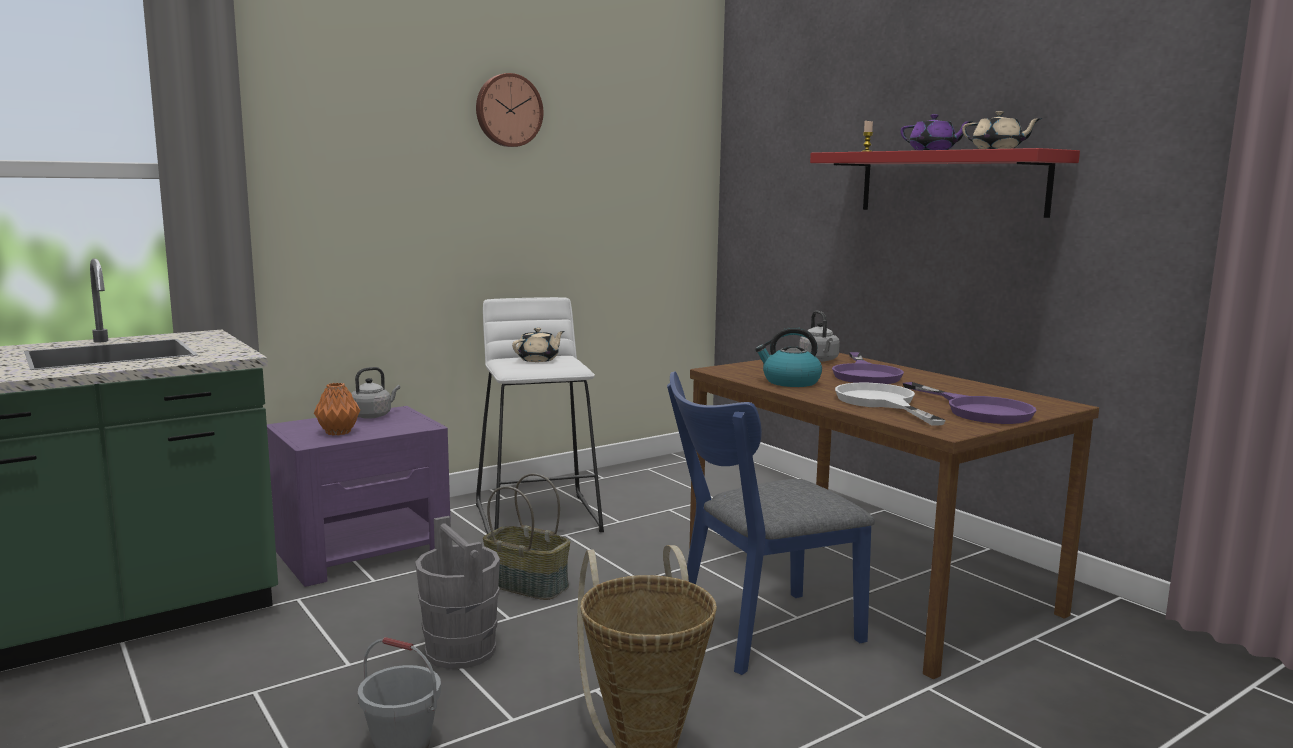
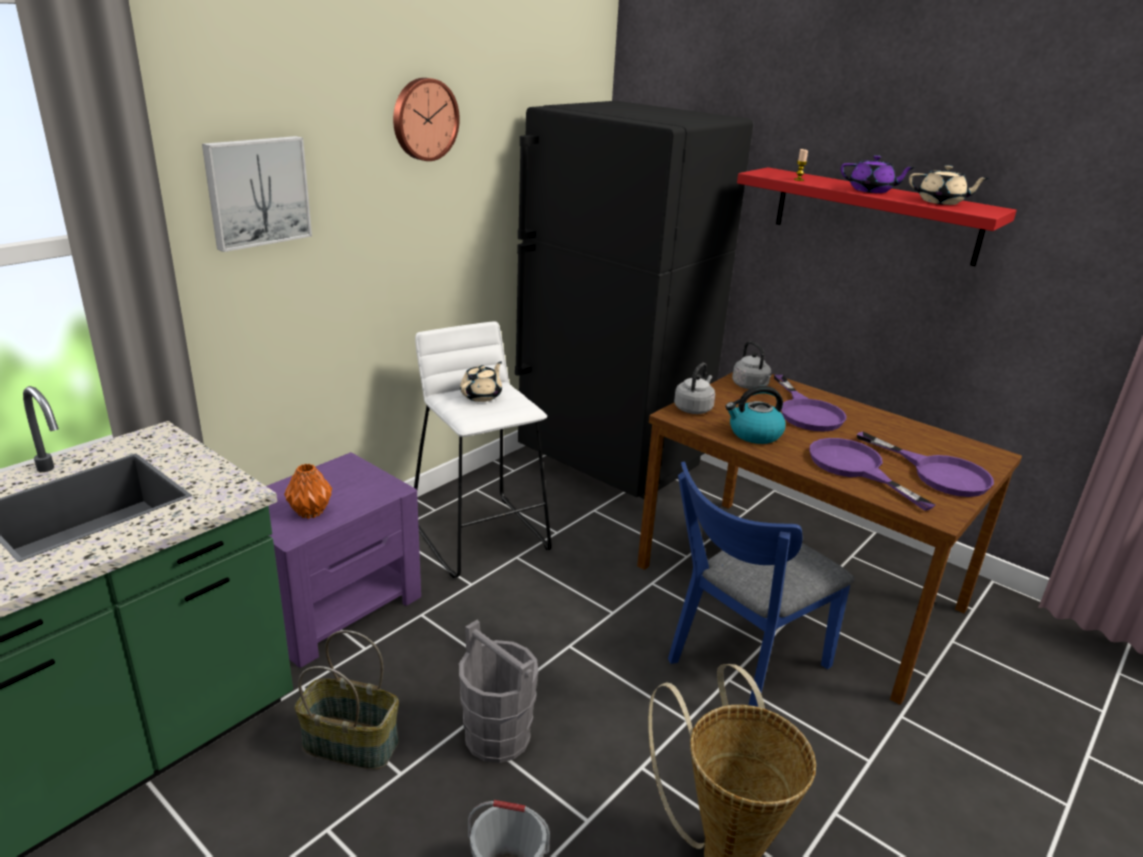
camera: 15 degrees left, 15 degrees up
grey kettle [351,367,400,419] -> grey kettle moved to [674,363,715,414]
basket [483,473,570,600] -> basket moved to [295,630,399,769]
white frying pan [835,383,946,426] -> purple frying pan [809,438,935,511]
none -> picture [202,136,312,252]
none -> black fridge [515,101,753,499]

